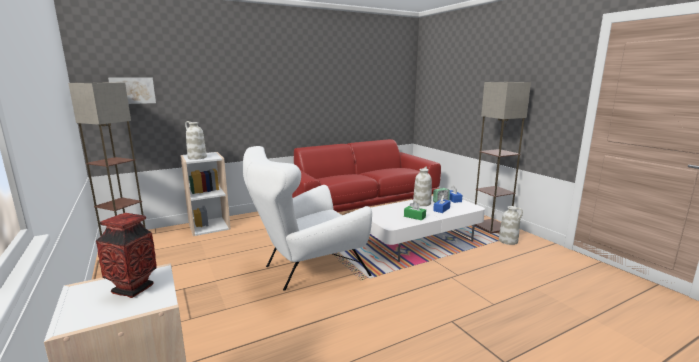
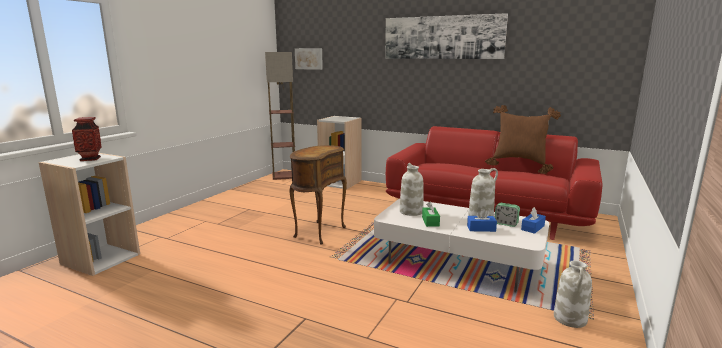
camera: 55 degrees right, 0 degrees up
white vase [185,121,207,160] -> white vase moved to [400,163,424,216]
white armchair [243,146,372,290] -> brown side table [289,145,347,245]
floor lamp [475,82,531,233] -> none
none -> picture [385,13,508,59]
none -> brown pillow [485,105,561,174]

